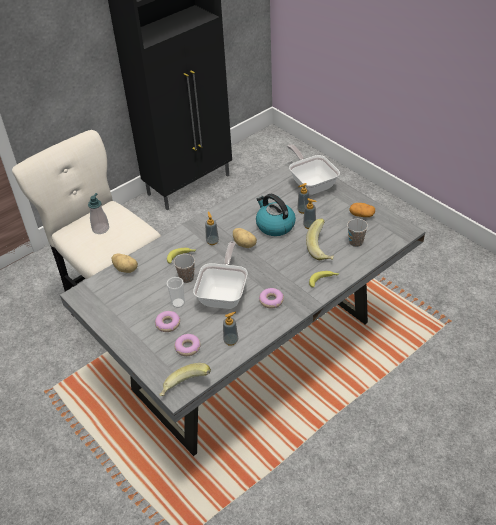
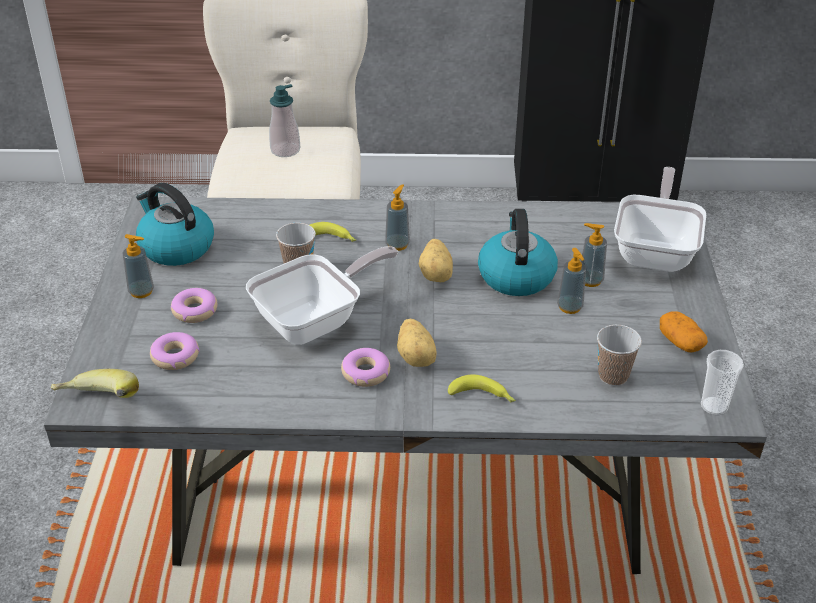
camera: 40 degrees right, 5 degrees down
potato [112,253,138,273] -> potato moved to [397,319,437,367]
cup [166,277,185,308] -> cup moved to [701,350,744,416]
soap dispenser [223,312,238,346] -> soap dispenser moved to [122,234,154,298]
banana [306,218,334,260] -> none
none -> kettle [136,183,214,266]

